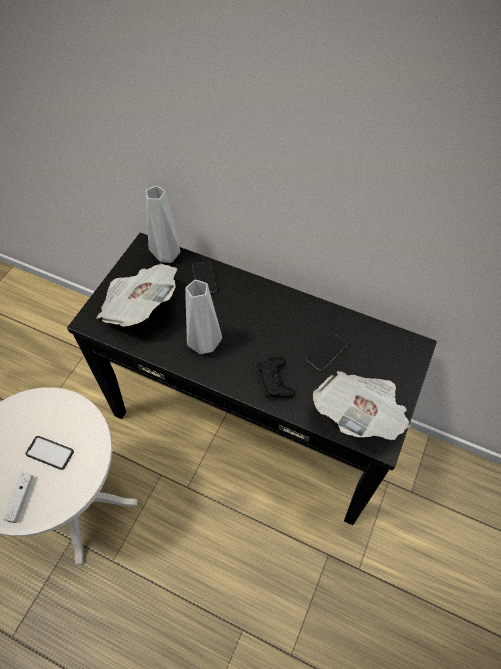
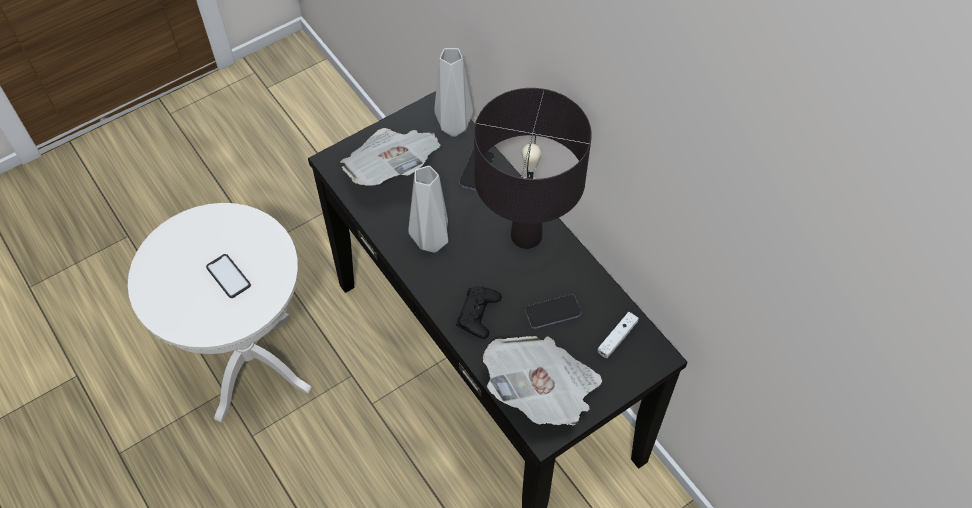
camera: 30 degrees right, 0 degrees up
white game controller [4,473,33,523] -> white game controller moved to [598,312,639,358]
none -> black table lamp [474,88,592,249]

